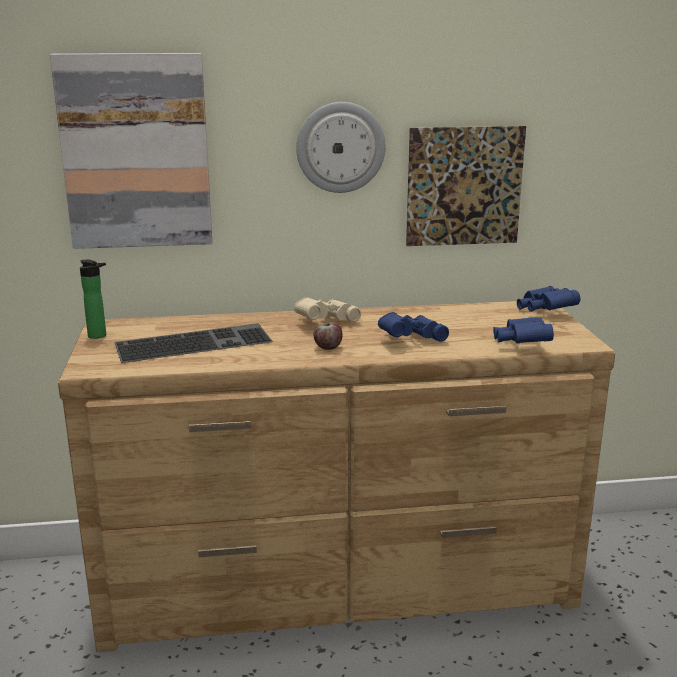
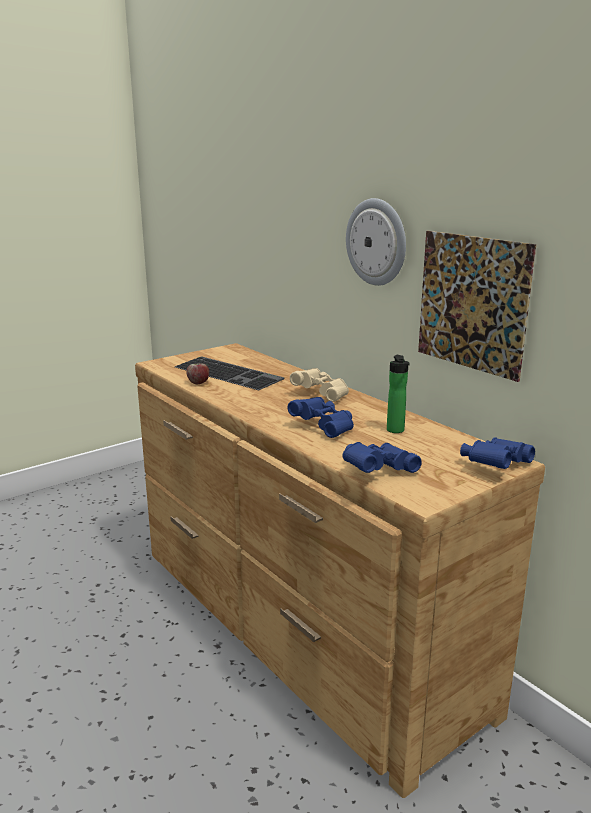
camera: 60 degrees right, 0 degrees up
picture [50,53,212,249] -> none
bottle [80,259,106,339] -> bottle moved to [387,355,410,433]
apple [314,322,343,350] -> apple moved to [186,363,209,384]

